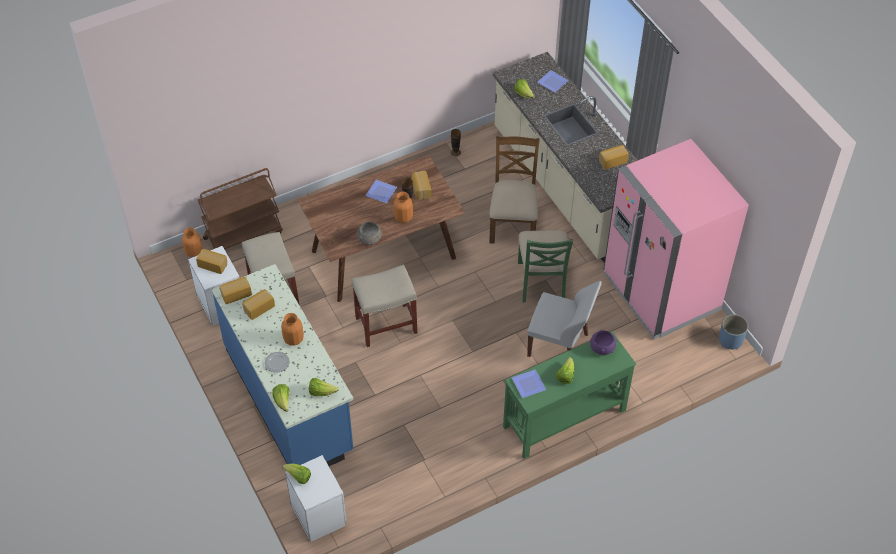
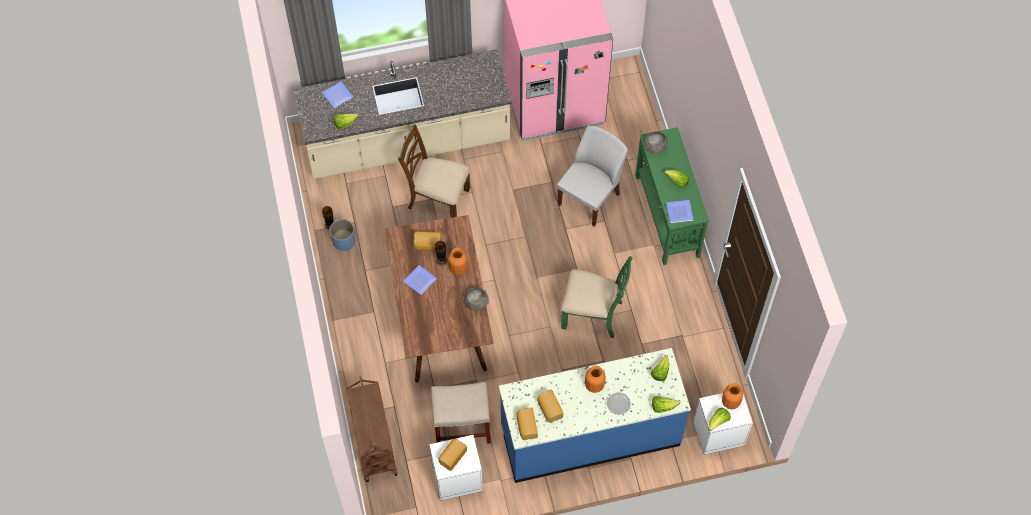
camera: 75 degrees left, 10 degrees up
orange vase [182,228,202,257] -> orange vase moved to [722,383,743,409]
beige stool [351,265,417,347] -> none
green chair [518,230,573,302] -> green chair moved to [561,256,633,338]
purple bowl [590,330,617,355] -> grey bowl [645,131,668,154]
bread [599,145,629,170] -> none
blue planter [719,314,748,349] -> blue planter moved to [330,219,355,251]

